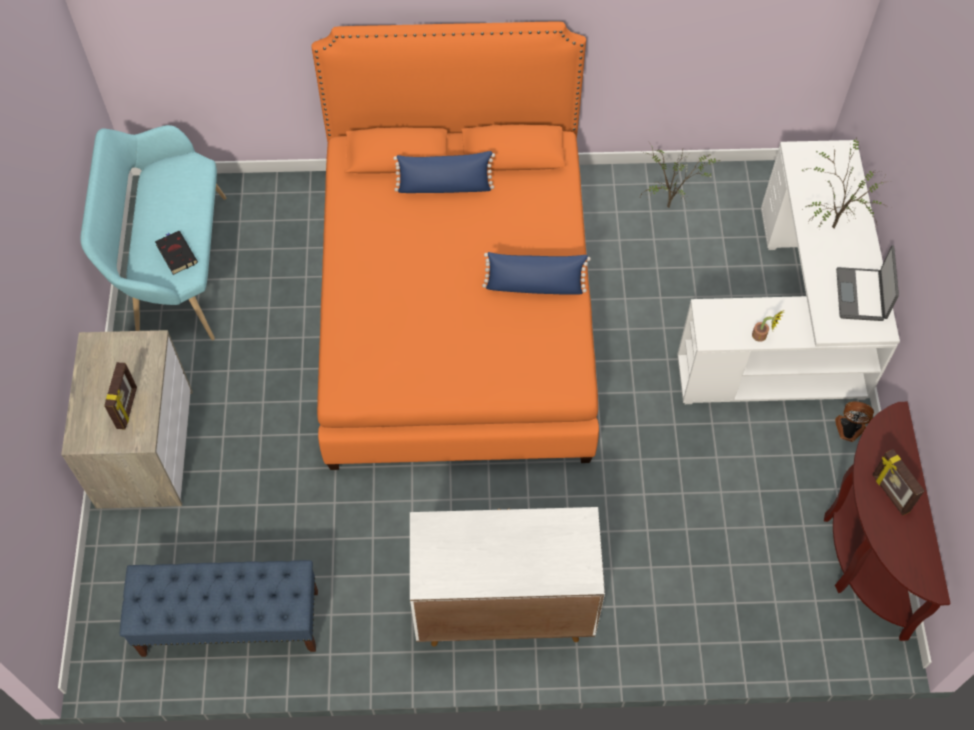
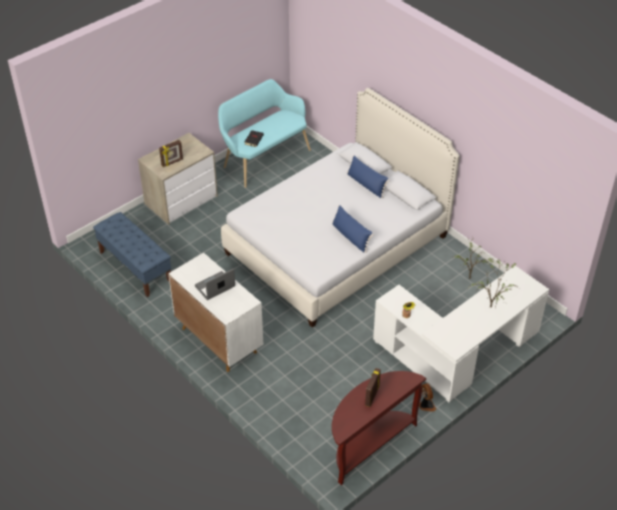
camera: 50 degrees right, 15 degrees down
orange bed [312,21,599,470] -> white bed [221,88,460,327]
laptop [836,245,899,321] -> laptop moved to [195,269,235,300]

